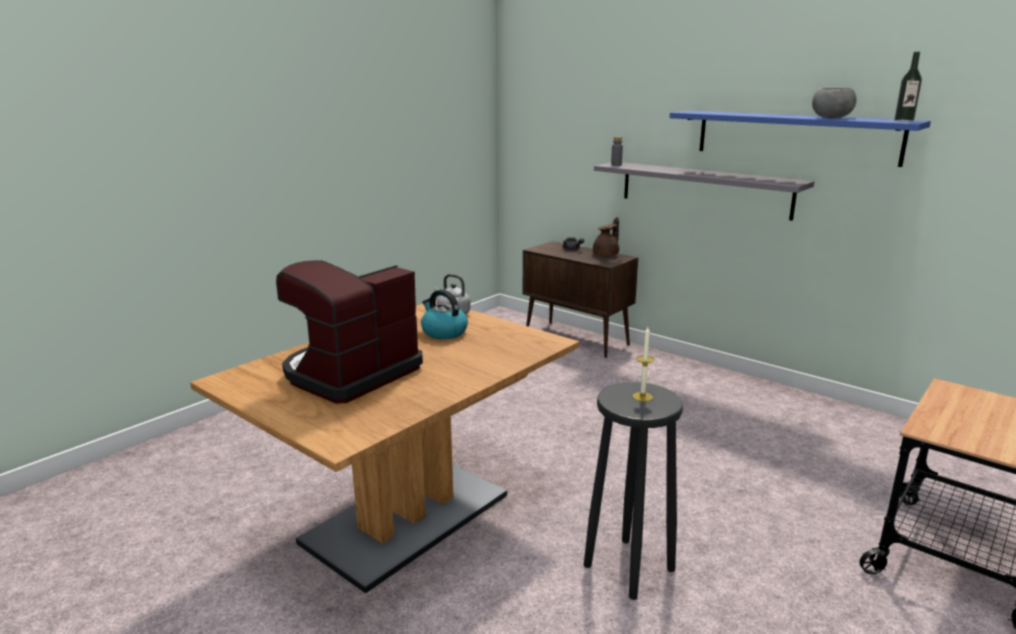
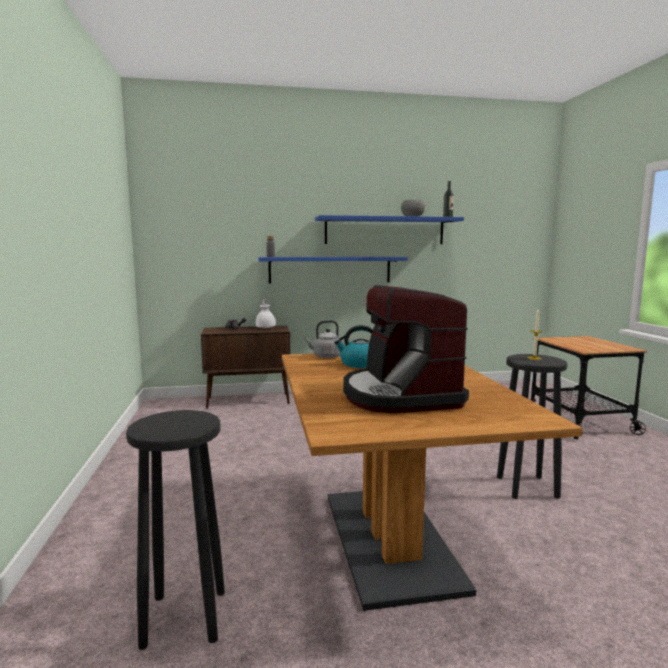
camera: 50 degrees left, 10 degrees down
brown teapot [593,217,619,257] -> white teapot [255,299,276,328]
grey shelf [594,162,815,221] -> blue shelf [258,257,408,284]
none -> black stool [126,410,225,650]

